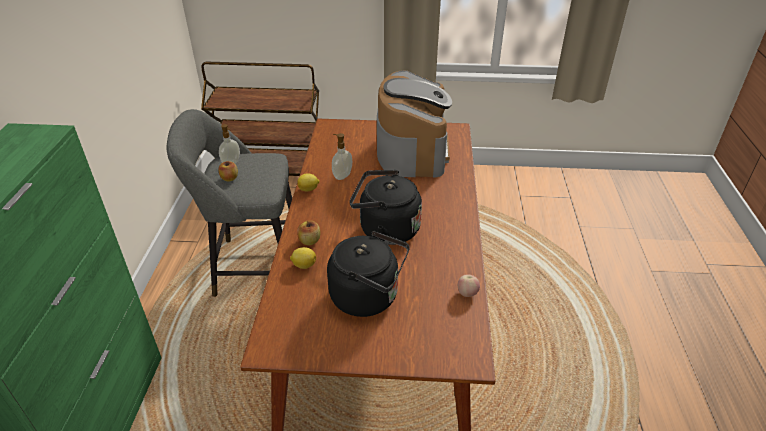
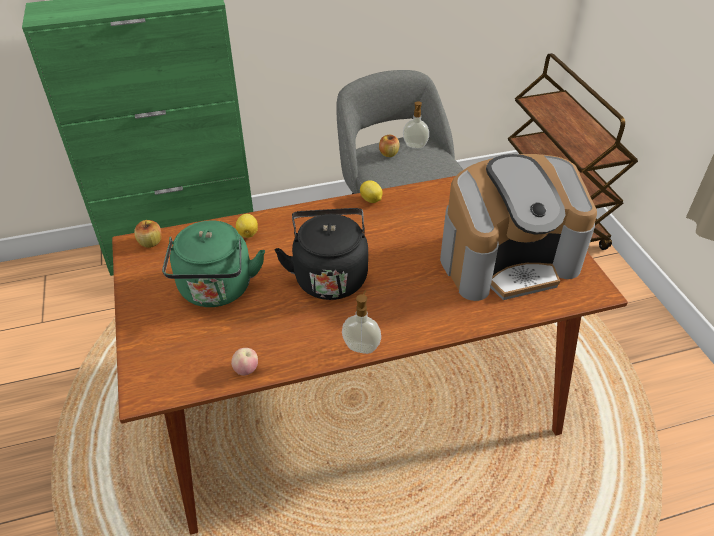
camera: 70 degrees right, 5 degrees up
apple [297,220,321,245] -> apple moved to [134,220,162,248]
black kettle [327,231,410,317] -> green kettle [162,221,265,307]
soap dispenser [332,133,352,180] -> soap dispenser moved to [342,291,381,354]

